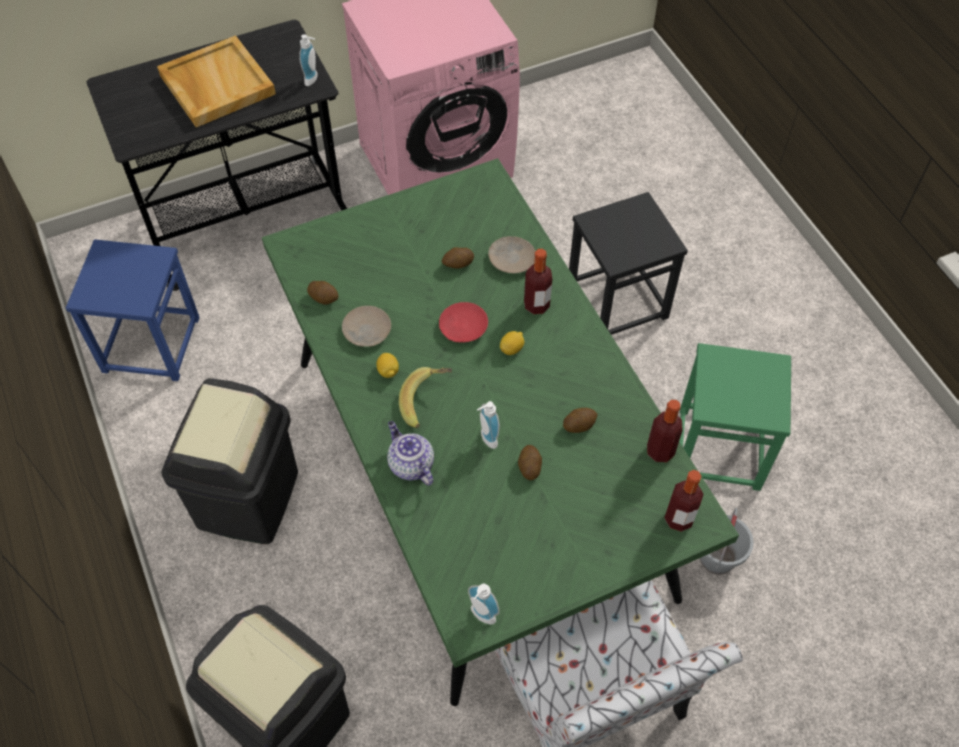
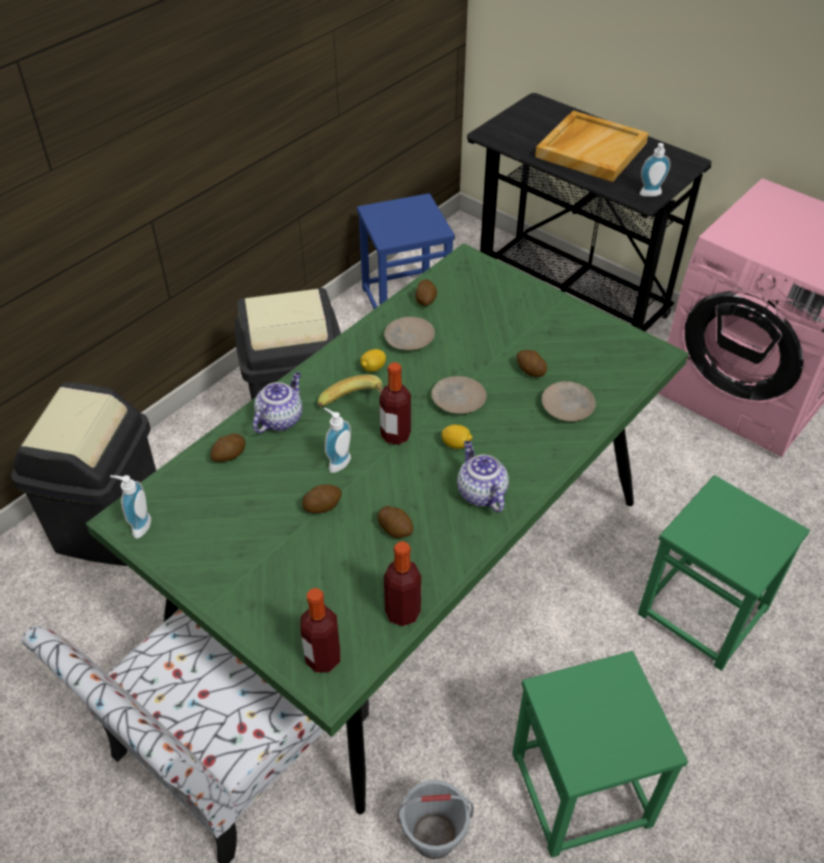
camera: 65 degrees right, 10 degrees down
red plate [439,302,488,342] -> beige plate [431,376,487,414]
bottle [524,249,552,314] -> bottle moved to [379,362,411,445]
black stool [569,192,688,335] -> green stool [638,475,810,671]
none -> potato [210,433,245,462]
none -> teapot [457,441,509,512]

